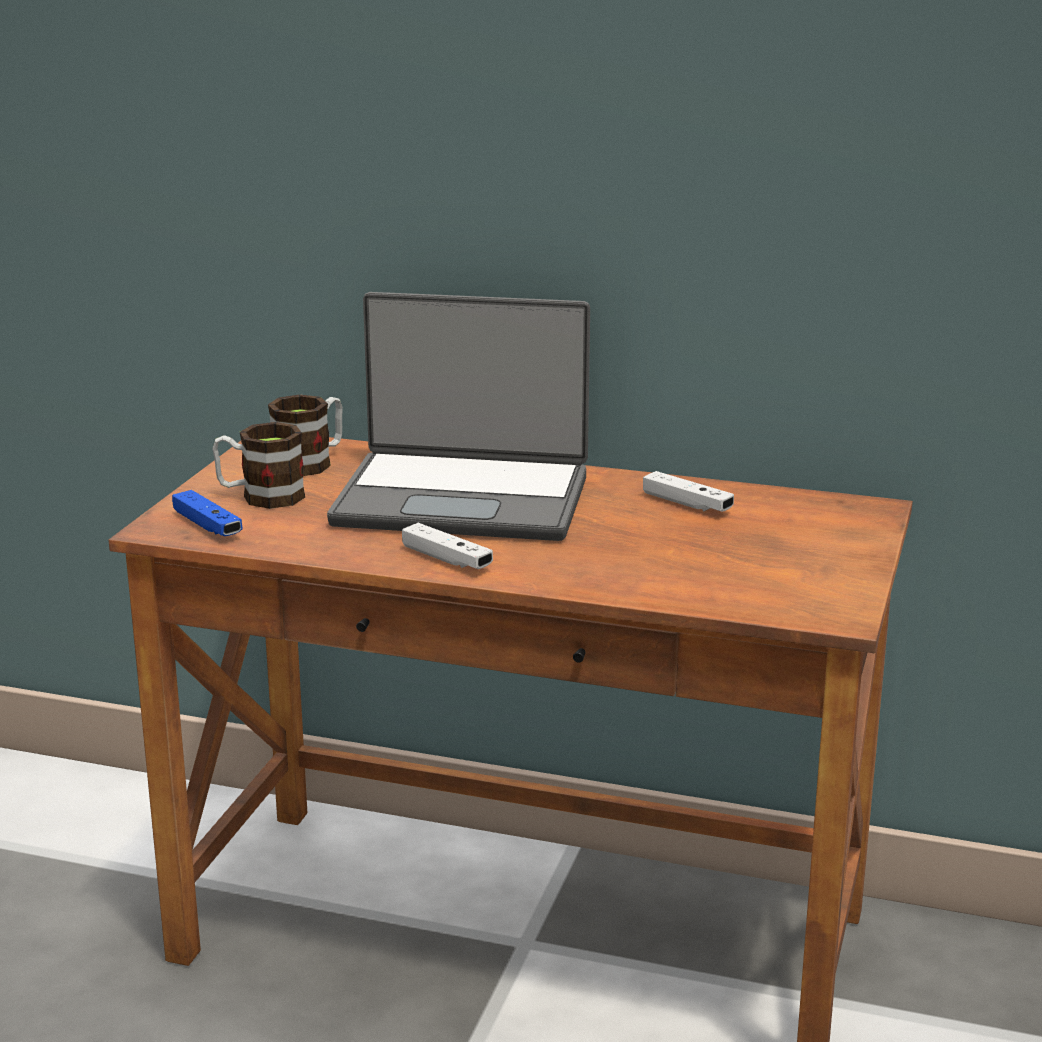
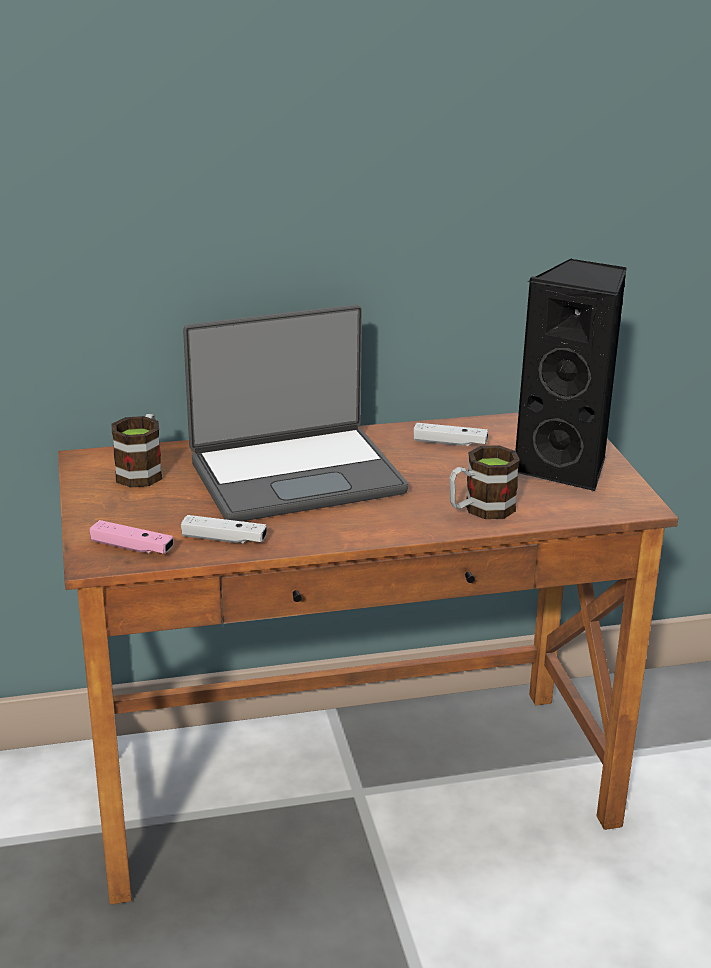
camera: 30 degrees left, 5 degrees up
blue game controller [172,490,243,536] -> pink game controller [90,520,174,554]
mug [213,422,305,509] -> mug moved to [449,445,520,519]
white game controller [402,523,493,569] -> white game controller moved to [181,515,267,544]
none -> black speaker [515,258,627,491]

